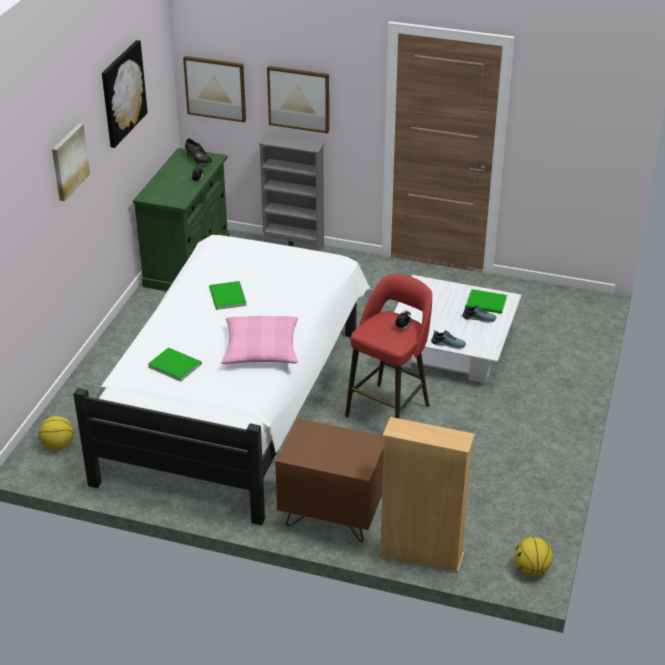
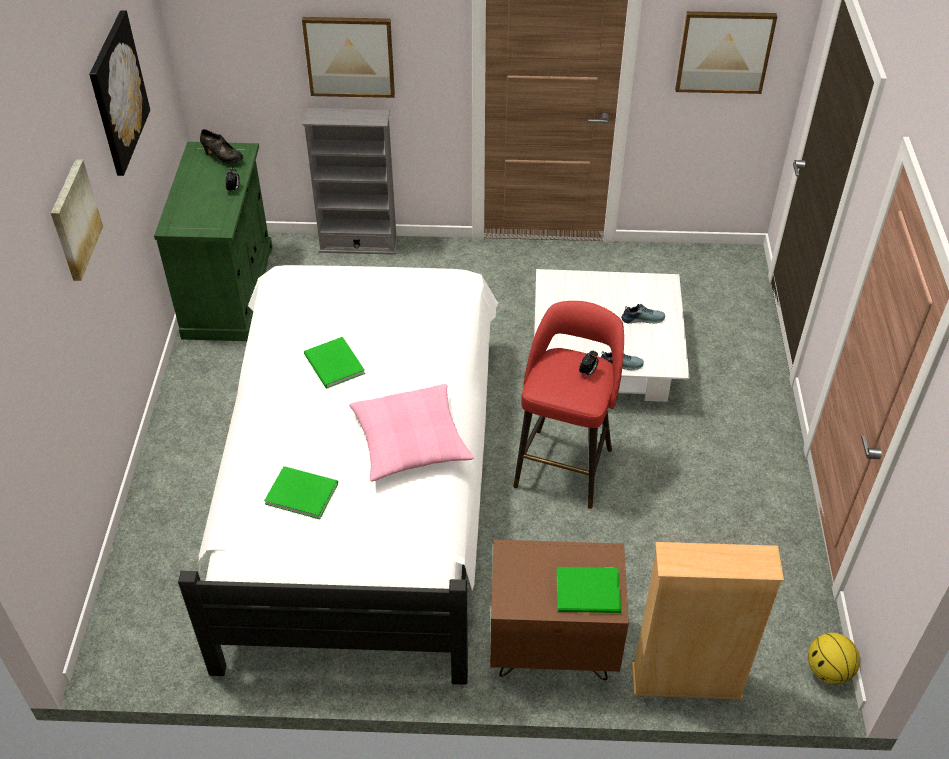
camera: 15 degrees left, 10 degrees up
basketball [39,416,74,450] -> none
picture [183,56,246,123] -> picture moved to [675,11,777,94]
green book [466,289,507,314] -> green book moved to [557,567,621,613]

